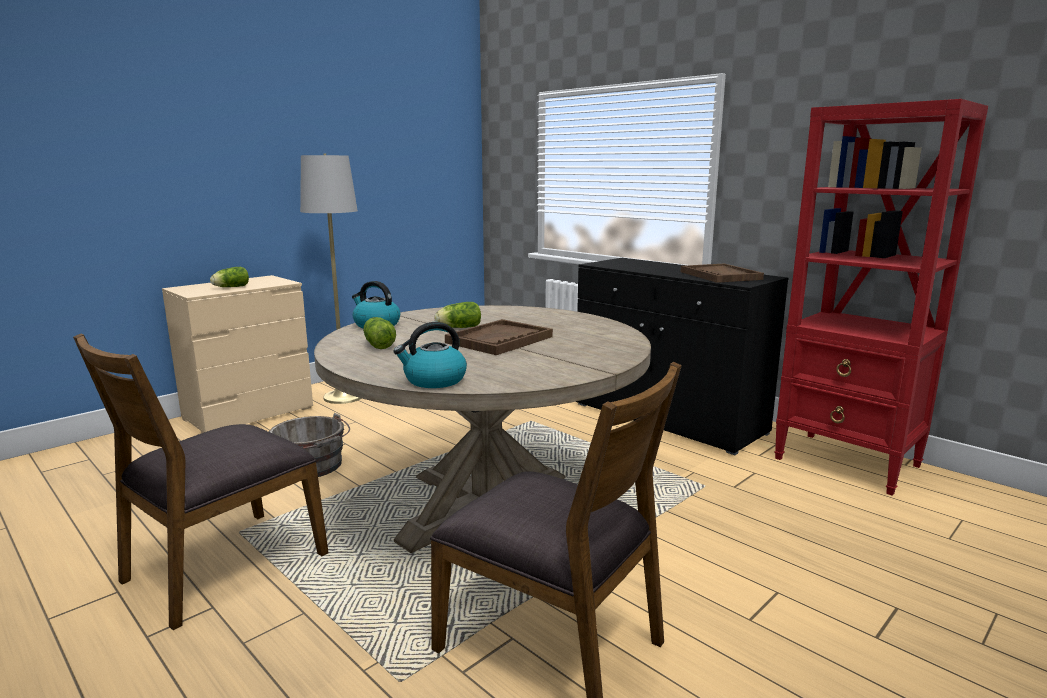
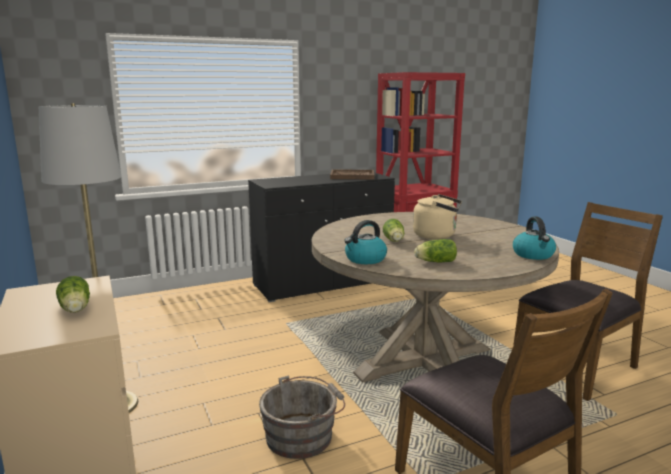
camera: 70 degrees left, 0 degrees up
brown tray [445,319,553,355] -> beige kettle [413,194,462,239]

